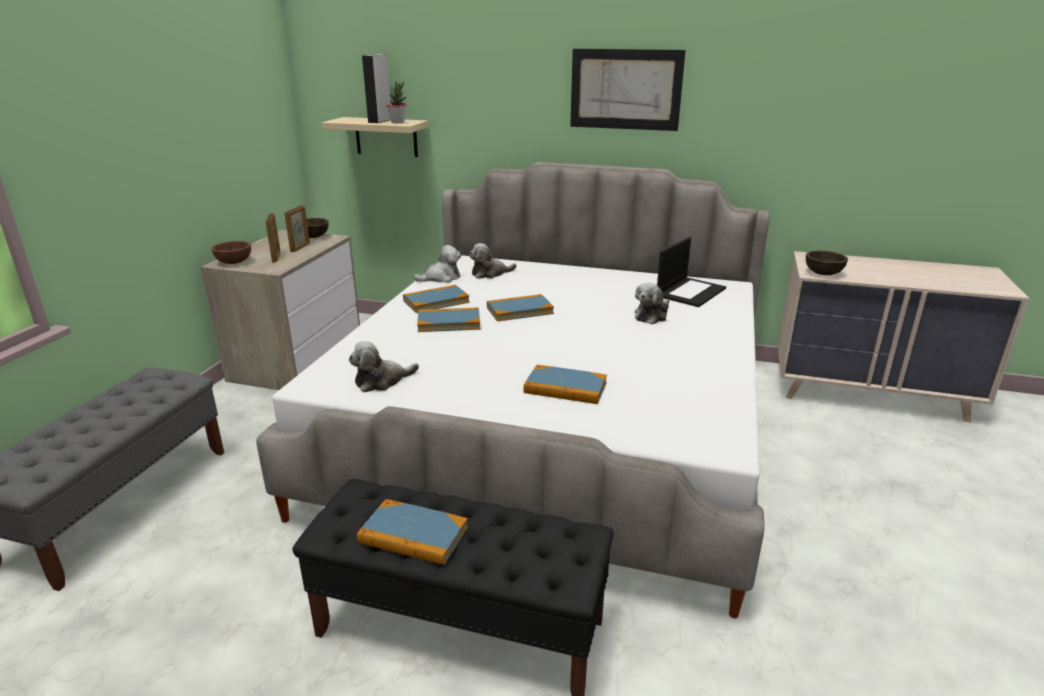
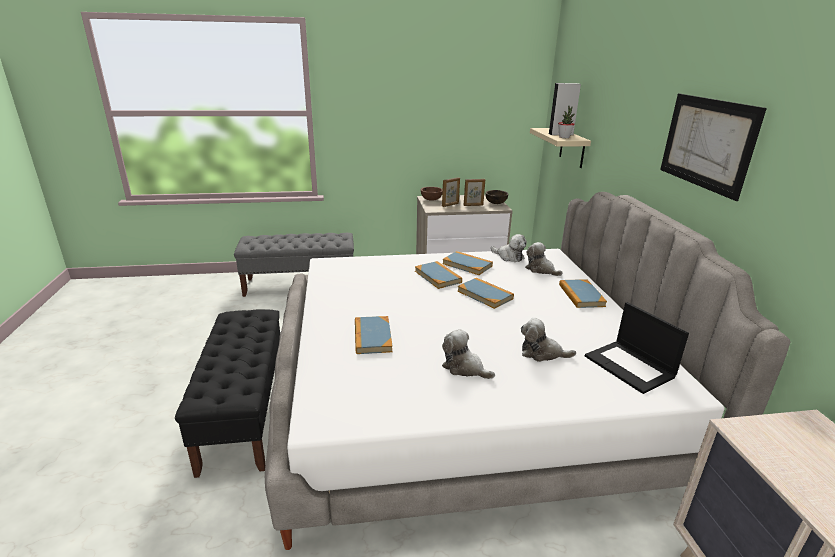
camera: 65 degrees right, 0 degrees up
plush toy [349,341,419,392] -> plush toy moved to [442,329,495,379]
book [357,499,468,565] -> book moved to [559,280,607,308]
laptop [657,237,726,307] -> laptop turned 45 degrees clockwise [585,302,689,394]
brown bowl [806,251,848,275] -> none

